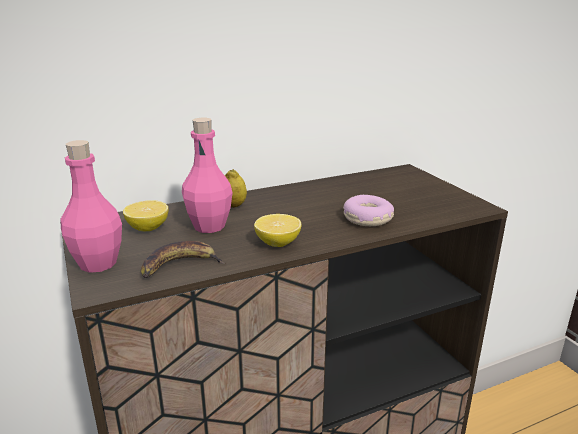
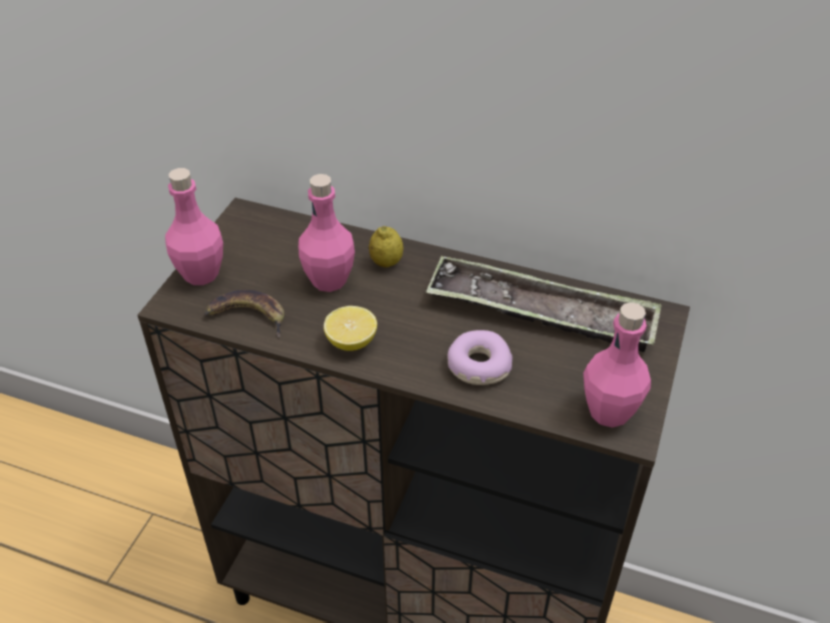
camera: 45 degrees right, 20 degrees up
lemon [123,200,169,231] -> none
none -> tray [426,255,662,352]
none -> pink bottle [583,302,651,428]

